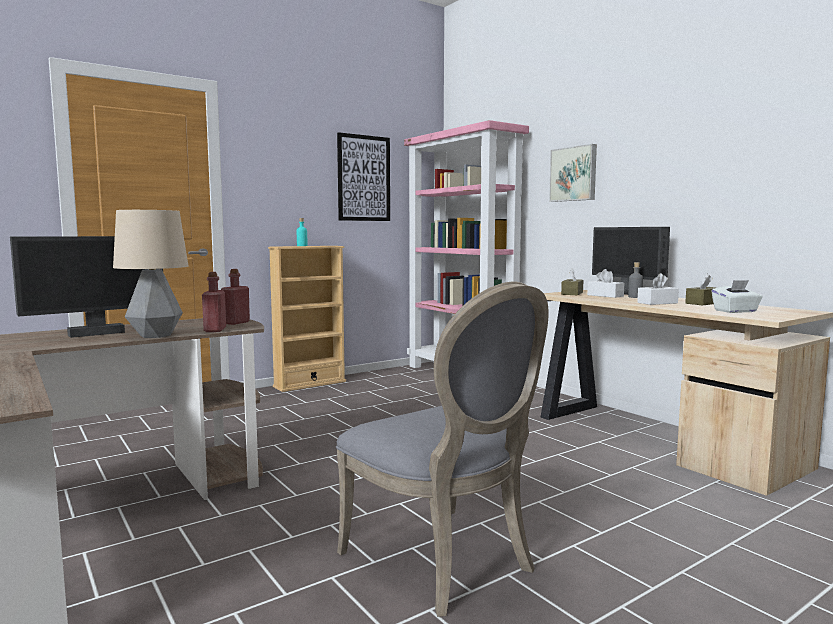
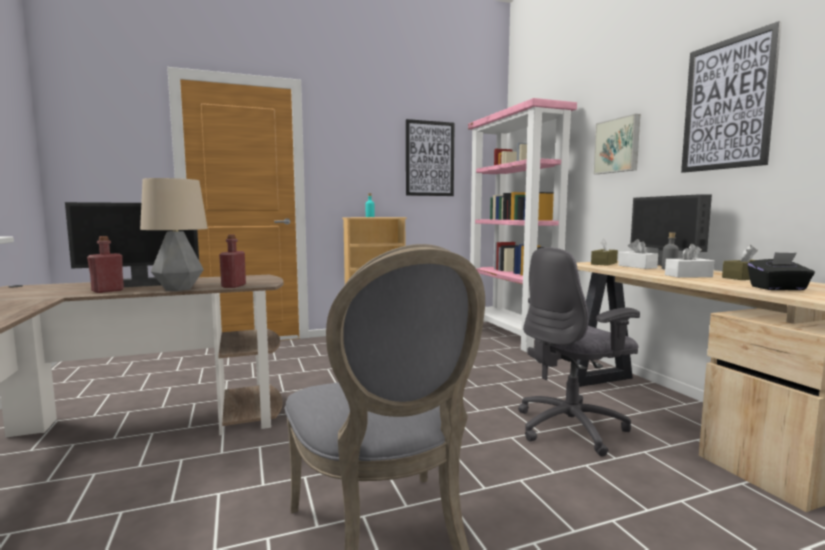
camera: 15 degrees right, 0 degrees up
red bottle [221,269,250,325] -> red bottle moved to [87,236,124,293]
white tissue box [711,280,763,313] -> black tissue box [747,252,815,290]
none -> grey office chair [518,247,640,456]
none -> picture [681,21,782,173]

